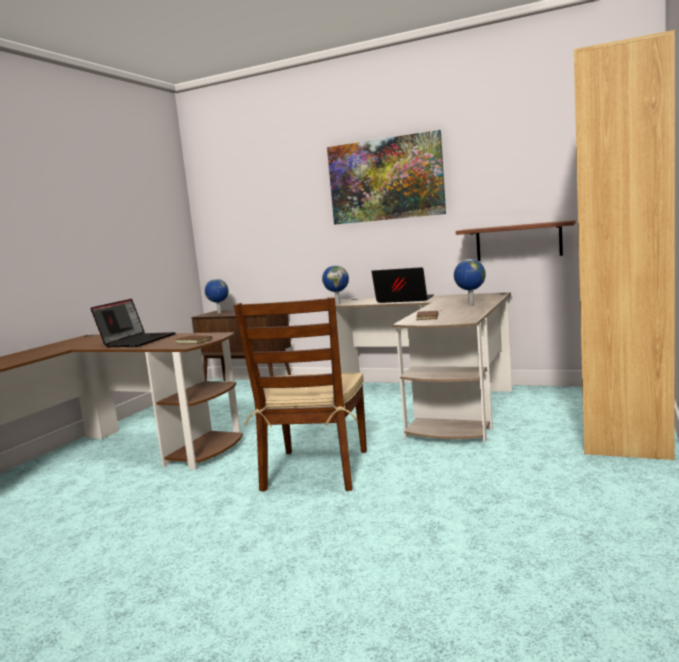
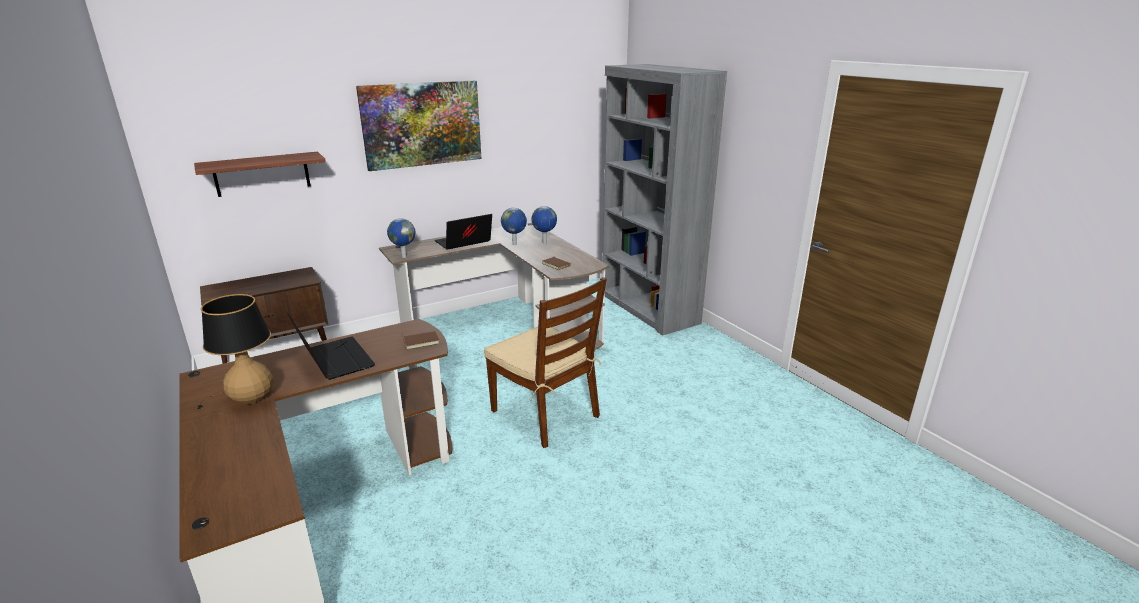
camera: 55 degrees left, 15 degrees up
globe [205,279,229,314] -> globe moved to [501,208,527,245]
shelf [456,220,576,261] -> shelf moved to [194,152,326,197]
brown bookcase [574,30,675,460] -> grey bookcase [602,64,727,336]
none -> table lamp [197,294,273,409]

